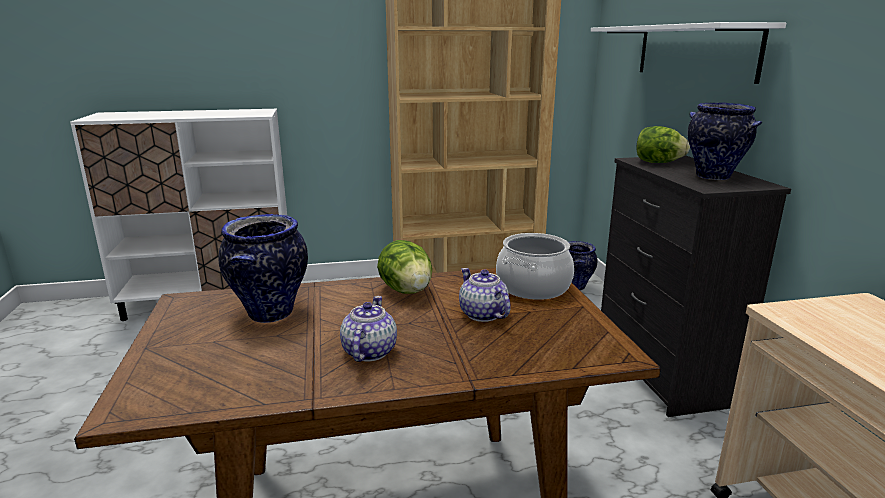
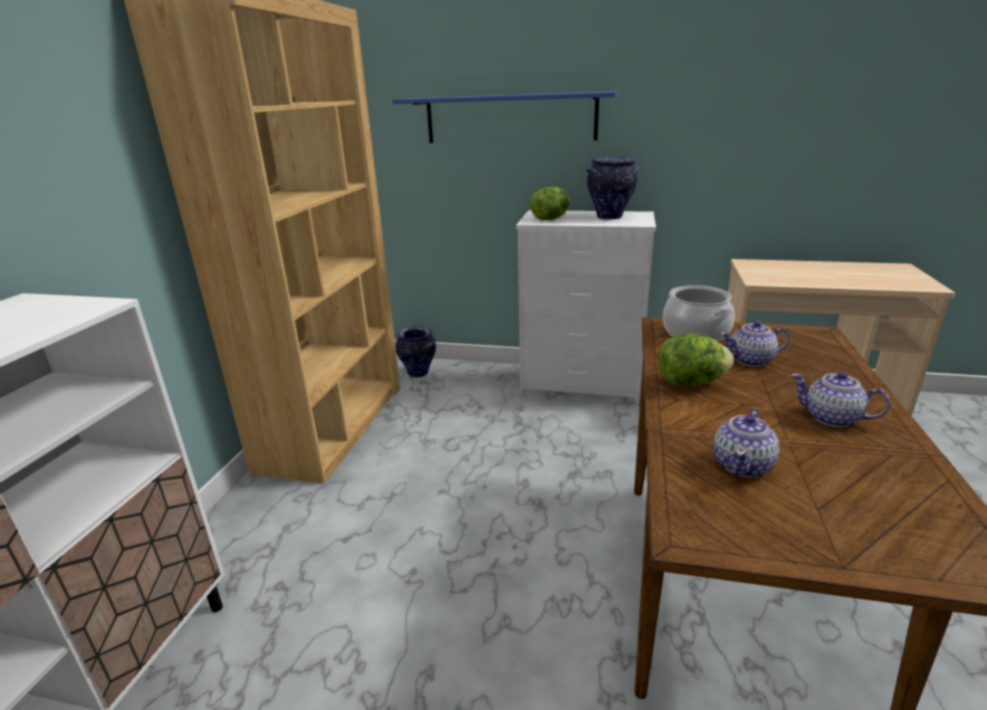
camera: 65 degrees left, 5 degrees up
vase [219,214,308,323] -> teapot [713,408,779,477]
white shelf [591,22,786,84] -> blue shelf [392,91,617,143]
black dresser [601,155,791,417] -> white dresser [516,210,656,405]

